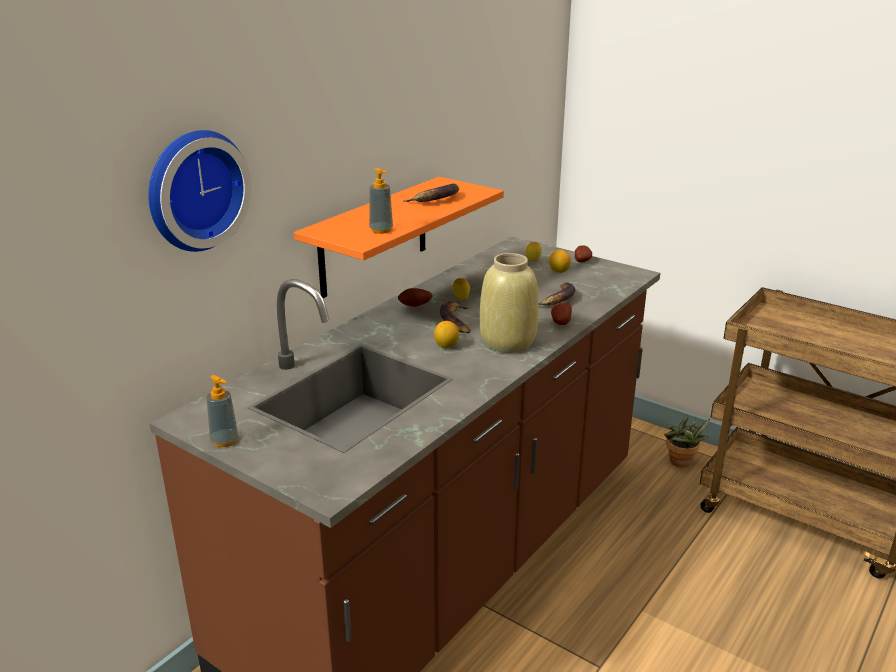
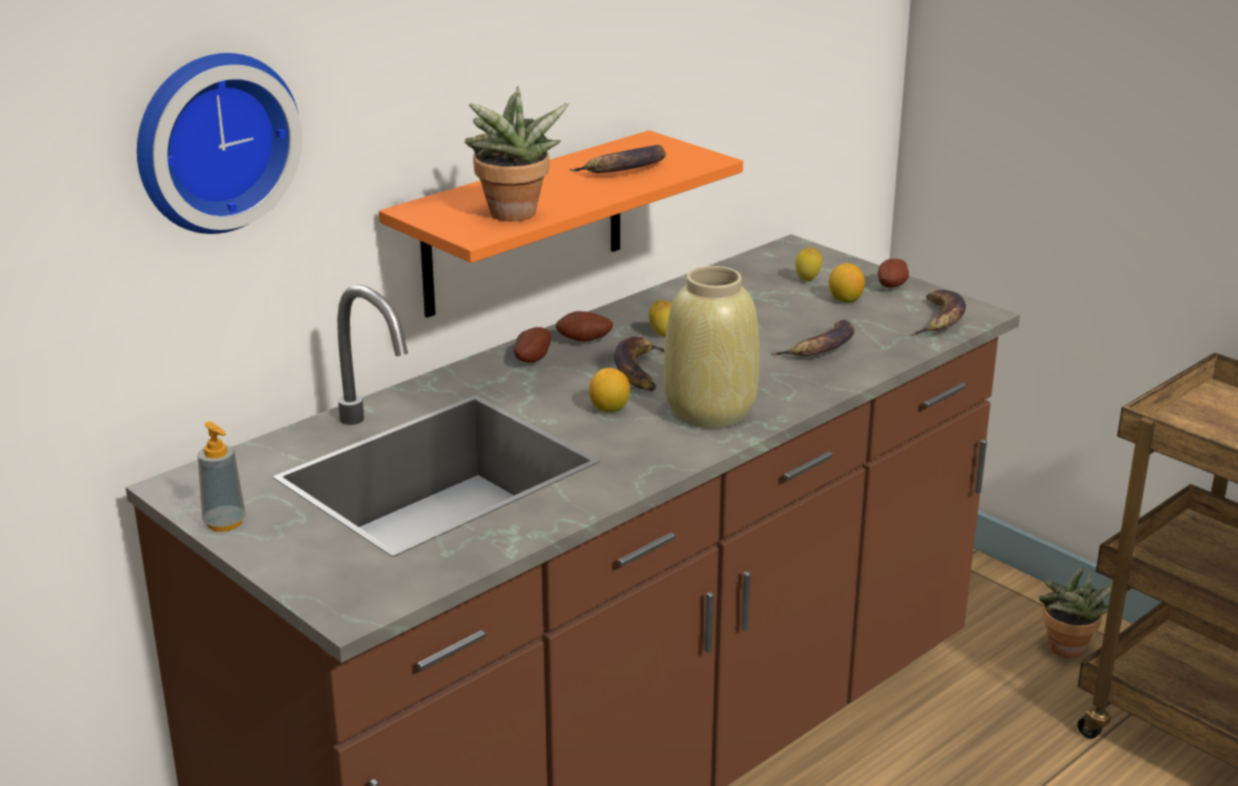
camera: 10 degrees right, 0 degrees up
soap dispenser [369,168,393,234] -> potted plant [464,86,569,221]
potato [551,303,572,325] -> potato moved to [514,327,551,363]
none -> banana [909,290,966,336]

